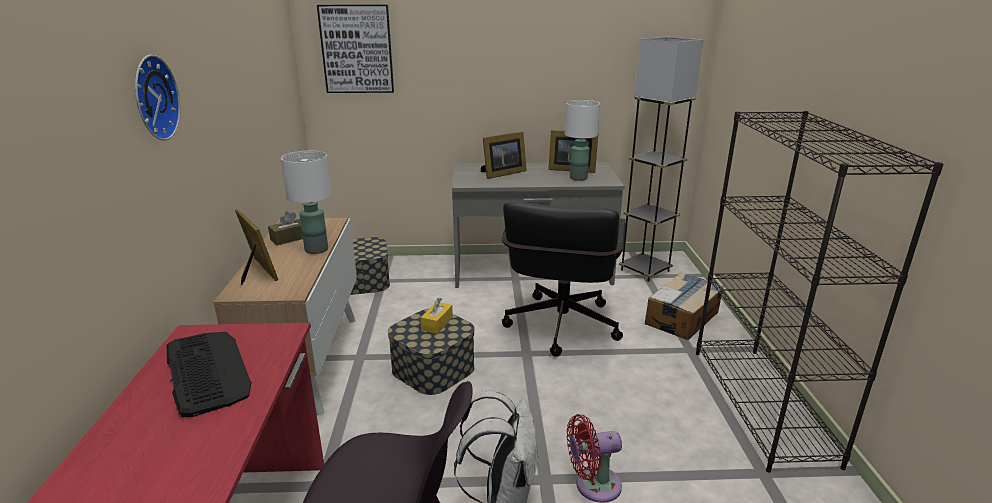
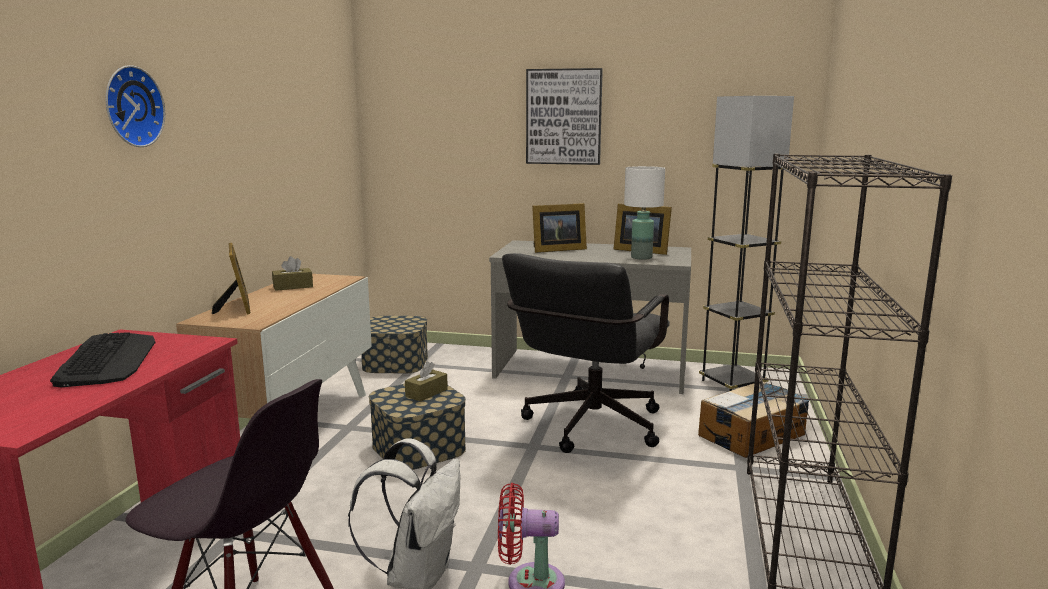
camera: 15 degrees right, 10 degrees down
white table lamp [281,151,331,254] -> none
picture [317,5,394,93] -> picture moved to [526,68,603,165]
yellow tissue box [420,297,453,334] -> brown tissue box [405,361,448,402]

